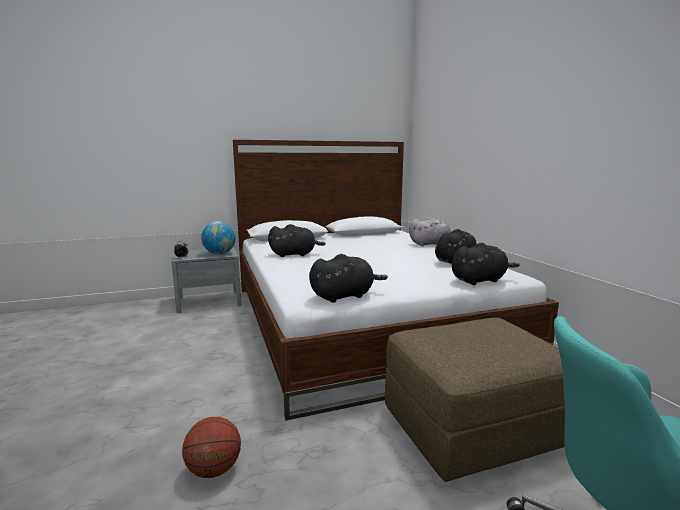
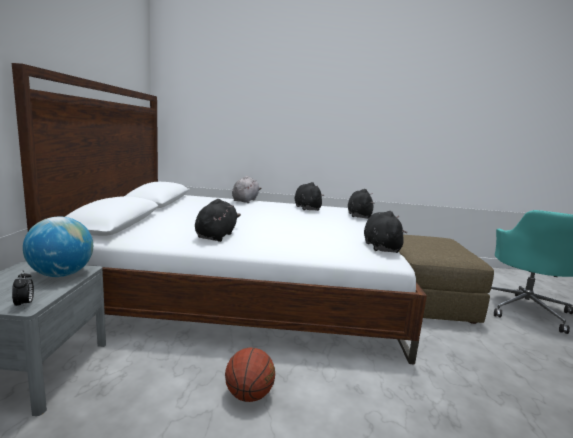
camera: 70 degrees left, 0 degrees up
basketball [182,417,241,478] -> basketball moved to [225,348,275,402]

